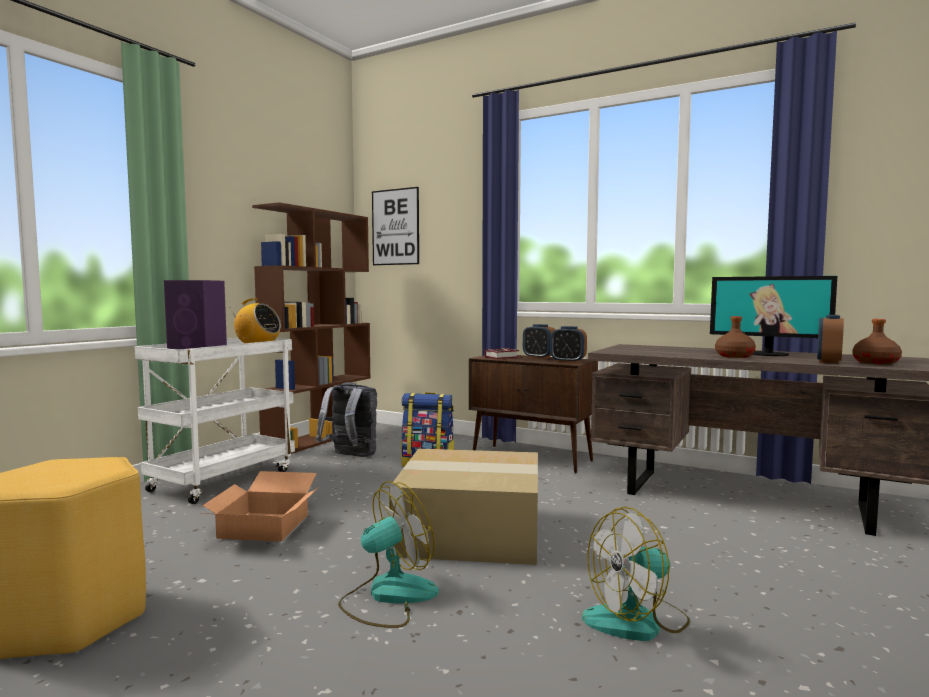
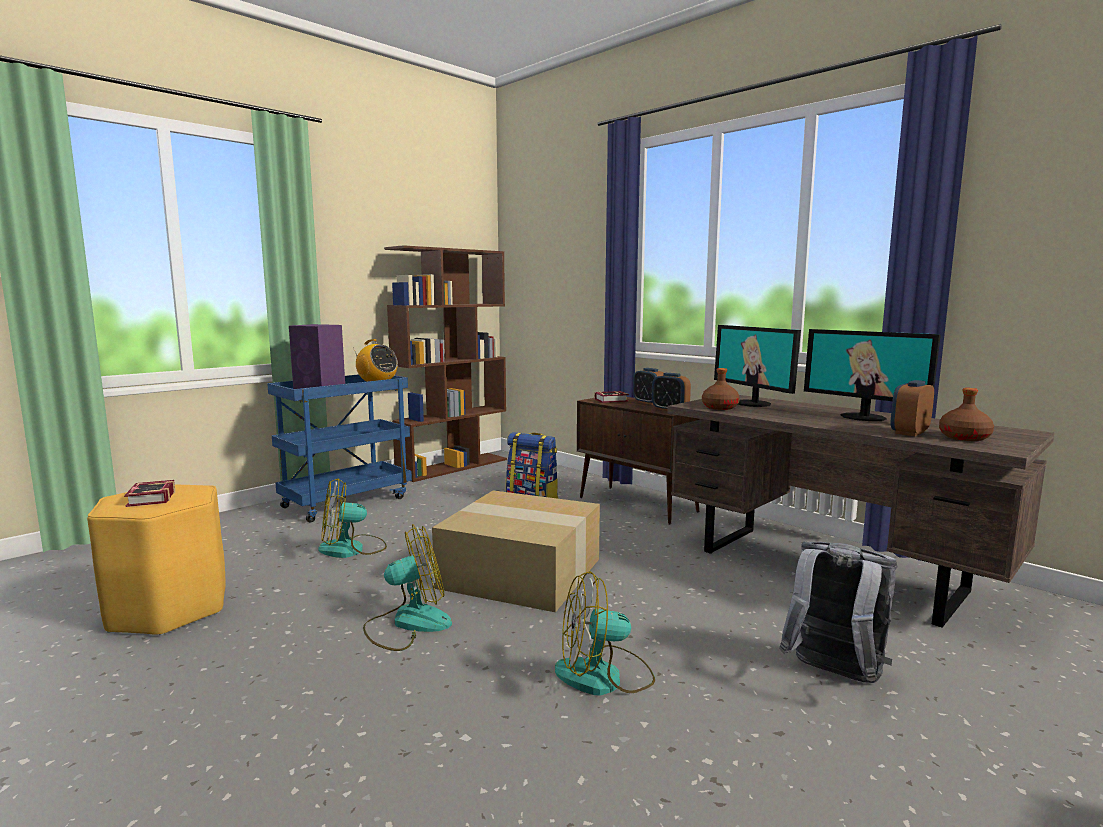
camera: 15 degrees right, 5 degrees up
white cart [134,338,295,504] -> blue cart [267,374,412,523]
cardboard box [202,471,319,542] -> fan [318,478,387,558]
grey backpack [316,382,377,457] -> grey backpack moved to [779,542,898,683]
picture [372,187,419,265] -> none
brown bottle [715,316,756,358] -> brown bottle moved to [702,368,740,410]
none -> book [124,480,175,507]
none -> monitor [714,325,801,407]

